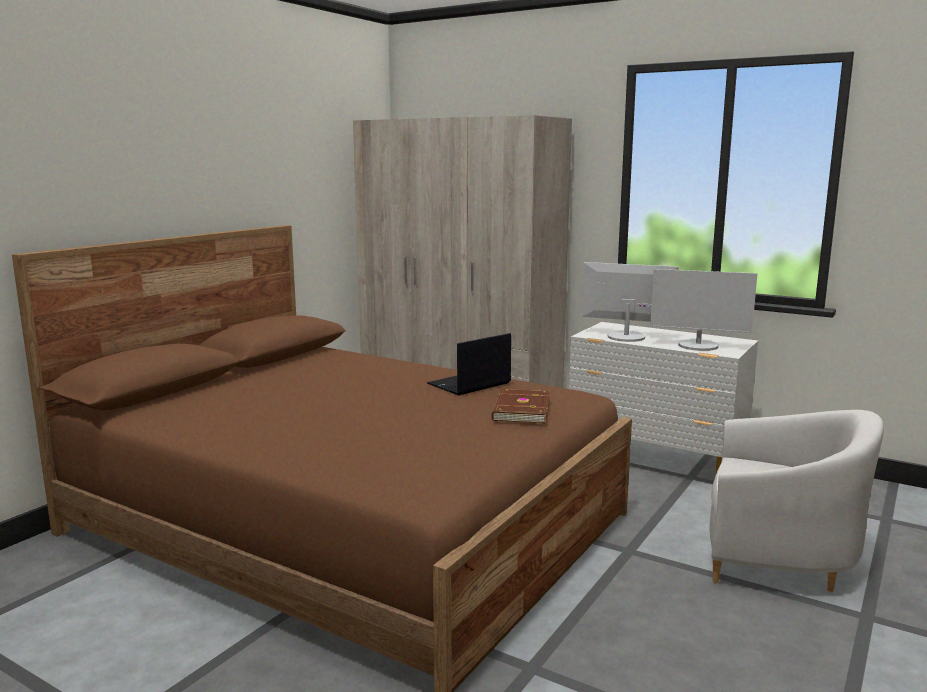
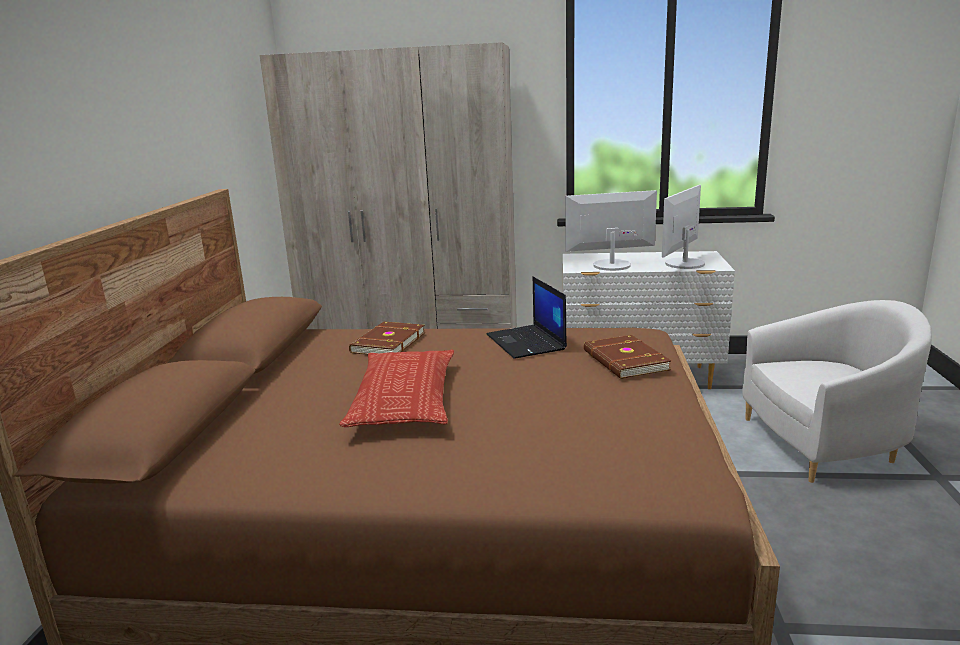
camera: 25 degrees left, 5 degrees up
laptop [427,333,511,395] -> laptop turned 45 degrees counterclockwise [487,276,567,358]
monitor [650,269,757,351] -> monitor turned 135 degrees clockwise [662,185,705,269]
none -> pillow [339,349,454,427]
none -> brown book [349,321,425,355]

